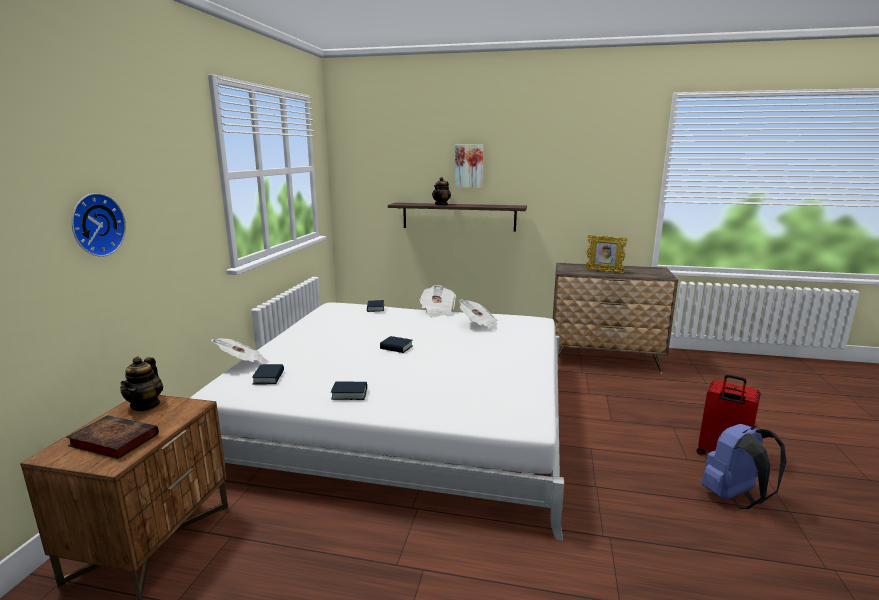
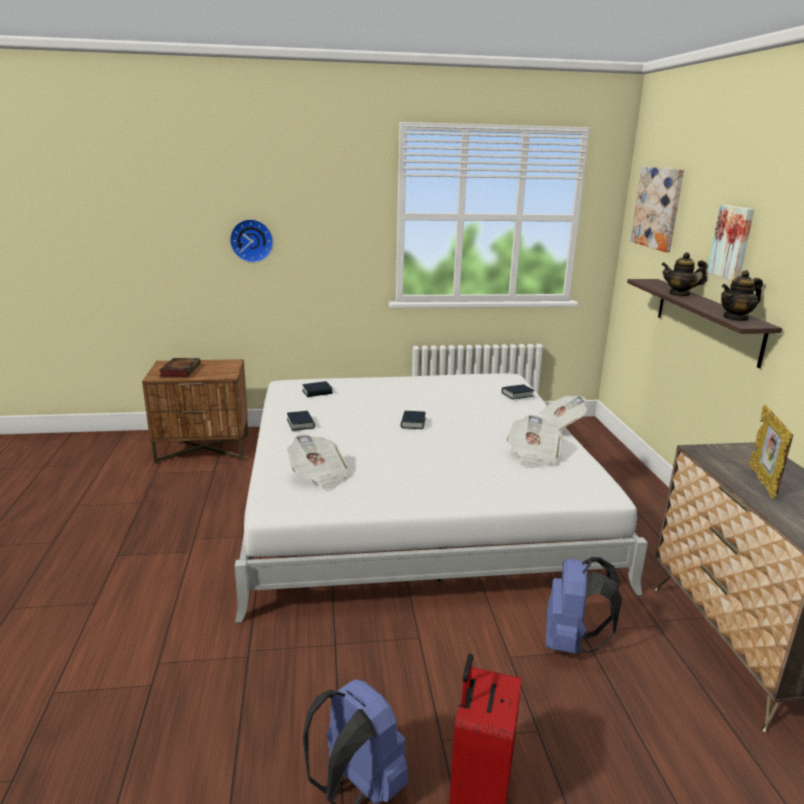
camera: 70 degrees right, 5 degrees up
teapot [120,356,163,411] -> teapot moved to [721,270,763,321]
newspaper [211,338,269,362] -> newspaper moved to [287,434,350,491]
none -> blue backpack [546,557,622,653]
none -> picture [630,167,684,252]

